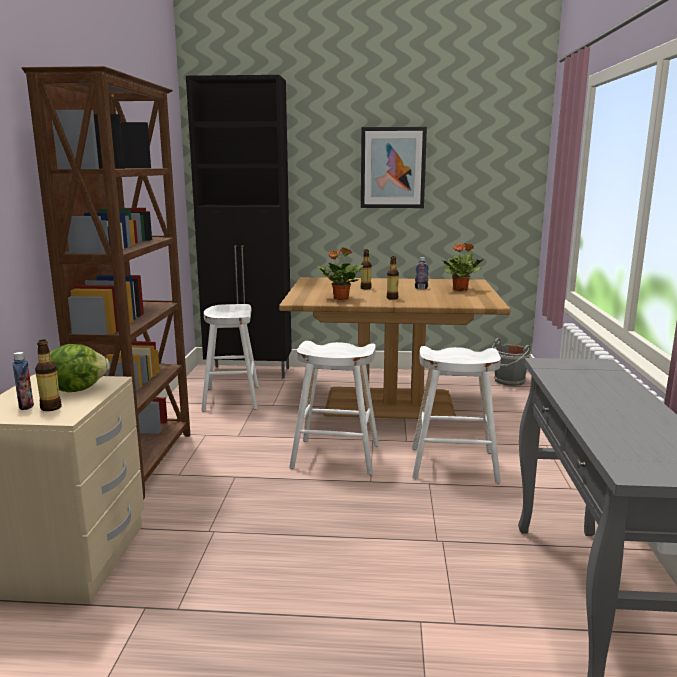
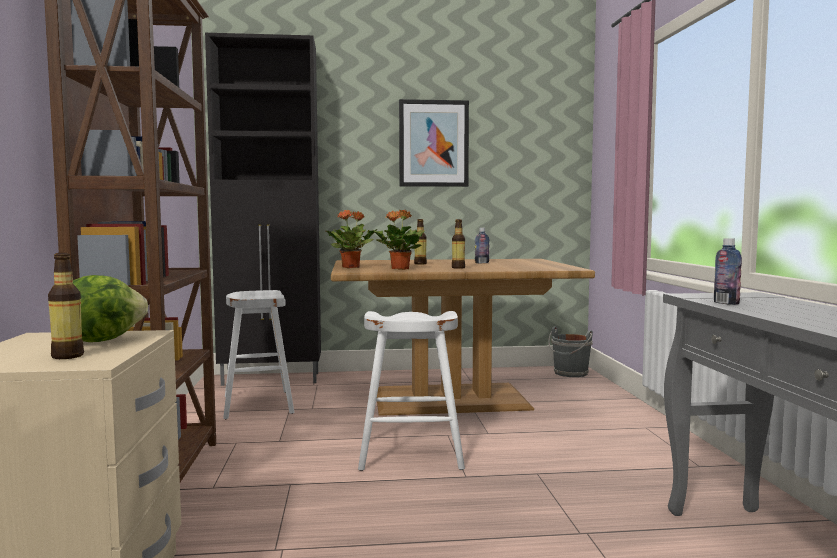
camera: 10 degrees left, 10 degrees down
bottle [12,352,34,410] -> bottle moved to [714,238,742,305]
white stool [412,346,501,483] -> none
potted plant [443,243,484,291] -> potted plant moved to [326,210,377,268]

